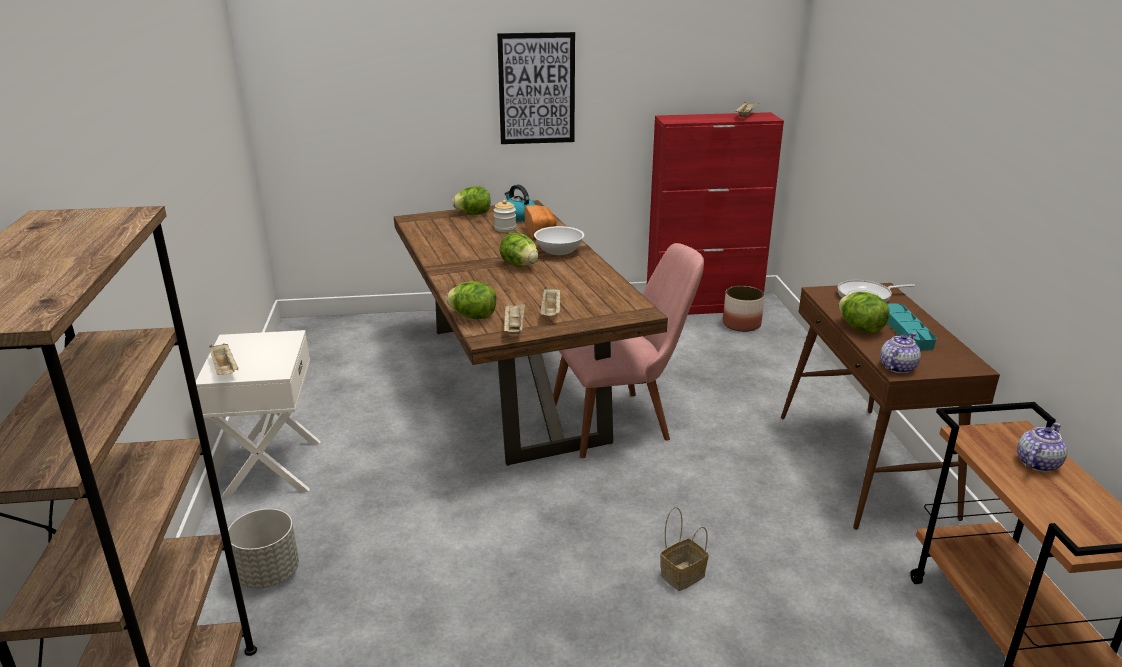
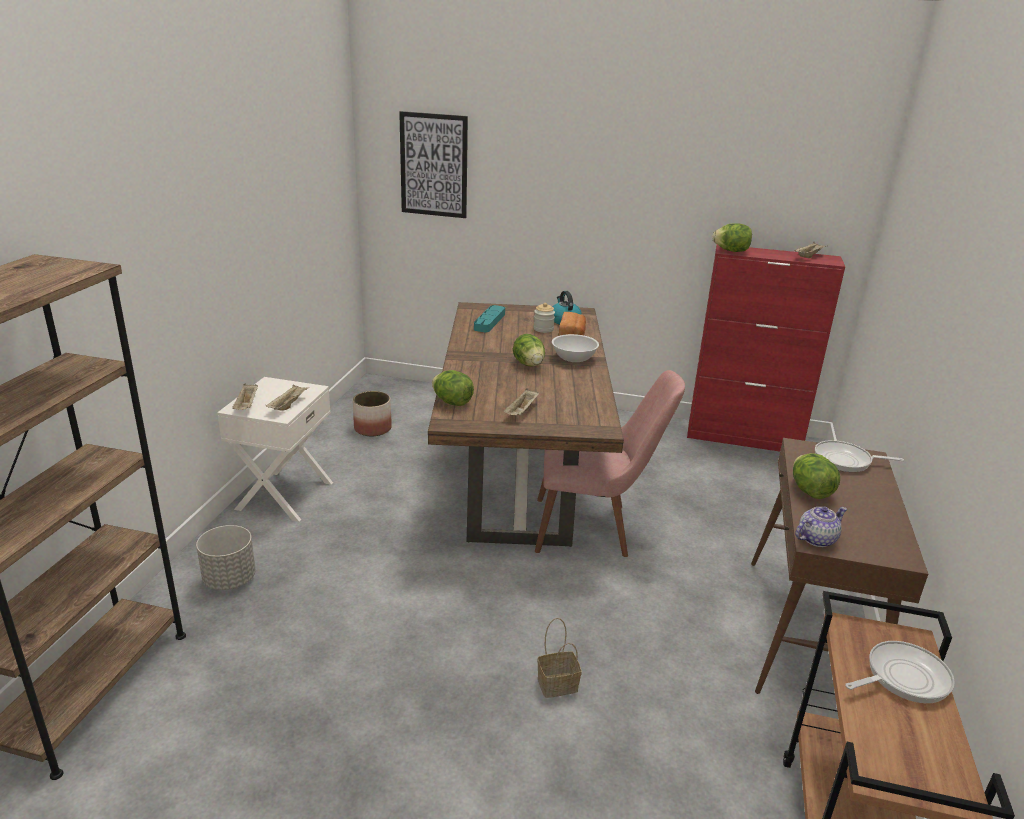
camera: 20 degrees right, 0 degrees up
lettuce [452,186,490,215] -> lettuce moved to [712,223,752,252]
picture [497,32,575,144] -> picture moved to [399,111,468,218]
beige tray [504,304,525,334] -> beige tray moved to [266,384,308,411]
planter [723,286,764,332] -> planter moved to [353,391,392,436]
turquoise tray [887,303,936,351] -> turquoise tray moved to [474,305,505,332]
teapot [1017,423,1068,472] -> frying pan [845,641,955,703]

